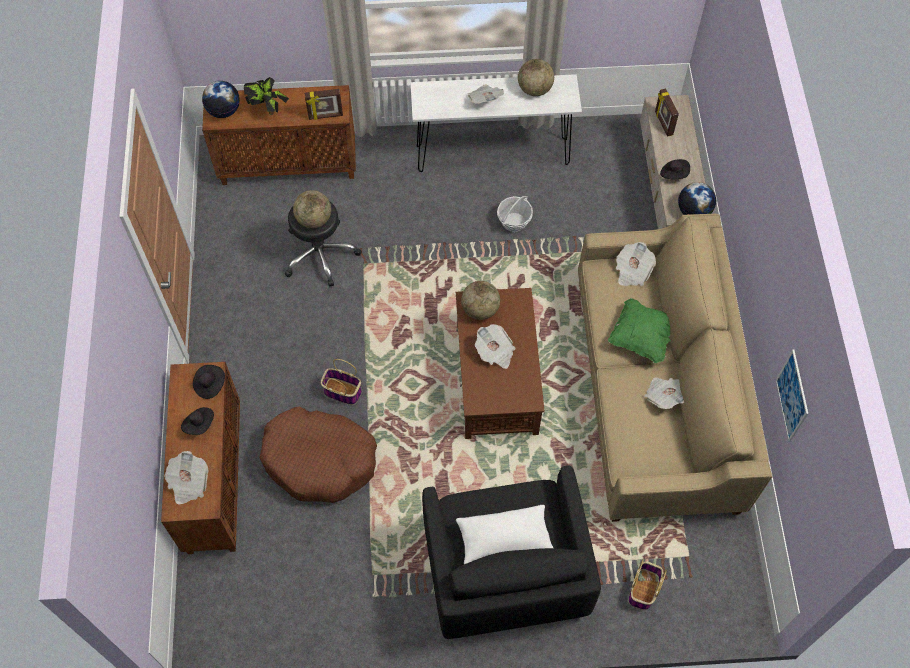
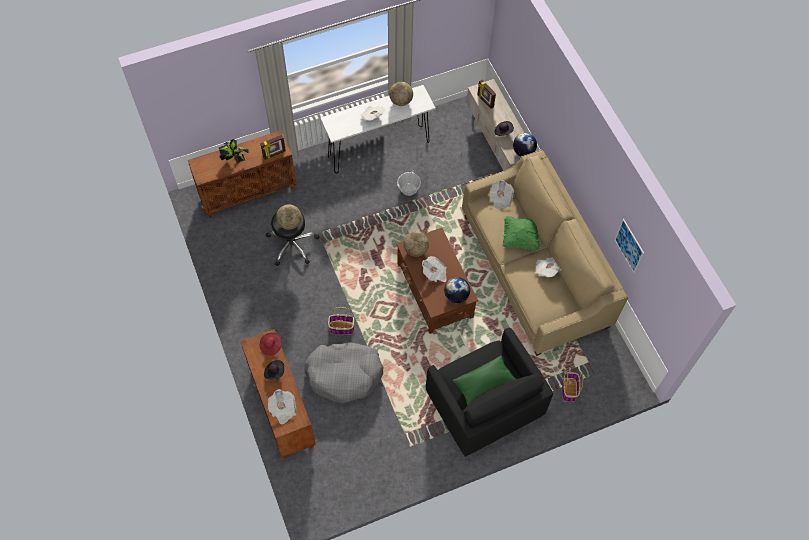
camera: 20 degrees left, 0 degrees up
black hat [193,365,225,399] -> red hat [260,333,282,355]
globe [202,81,240,118] -> globe moved to [444,277,470,303]
brown dog bed [259,407,377,503] -> grey dog bed [305,342,383,403]
white pillow [456,505,553,564] -> green pillow [452,356,516,405]

